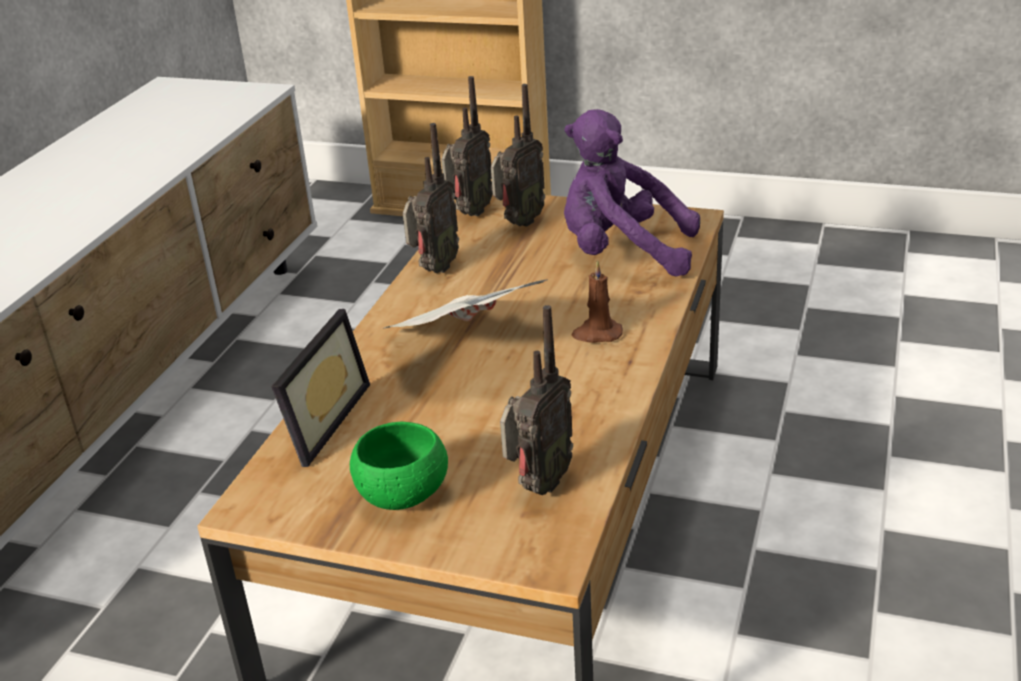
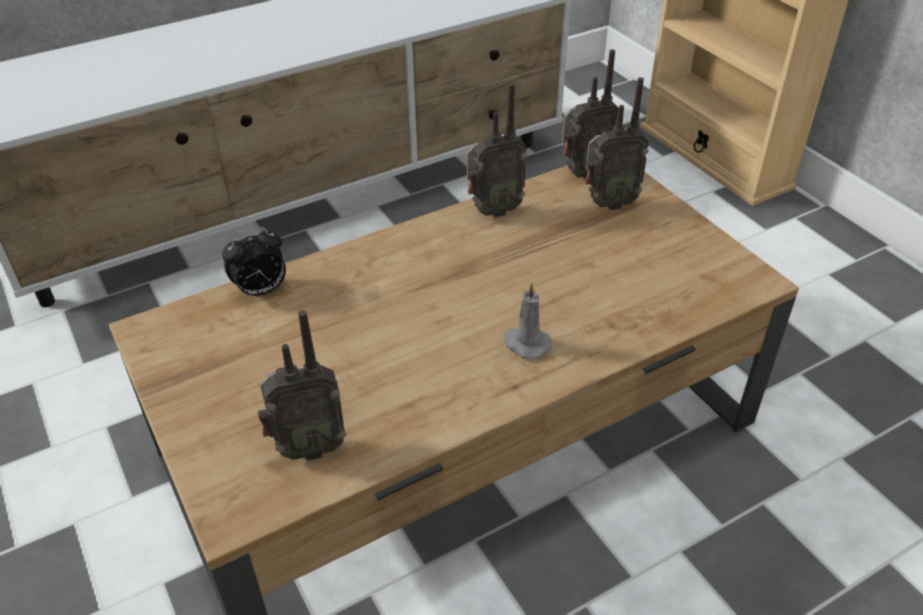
camera: 40 degrees right, 10 degrees up
picture frame [271,309,370,467] -> alarm clock [222,227,286,299]
green bowl [350,422,448,510] -> none
newspaper [383,279,548,329] -> none
purple plush toy [564,109,700,277] -> none
brown candle [571,260,623,343] -> grey candle [504,282,551,359]

